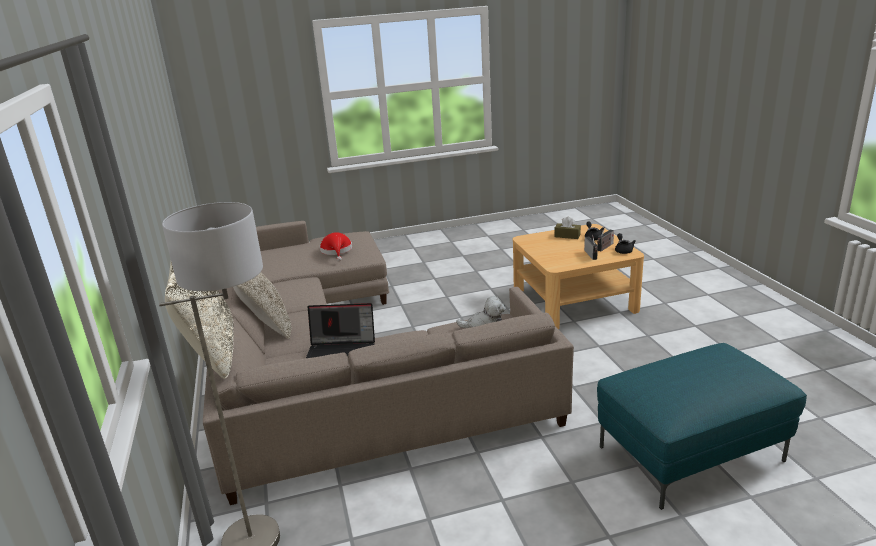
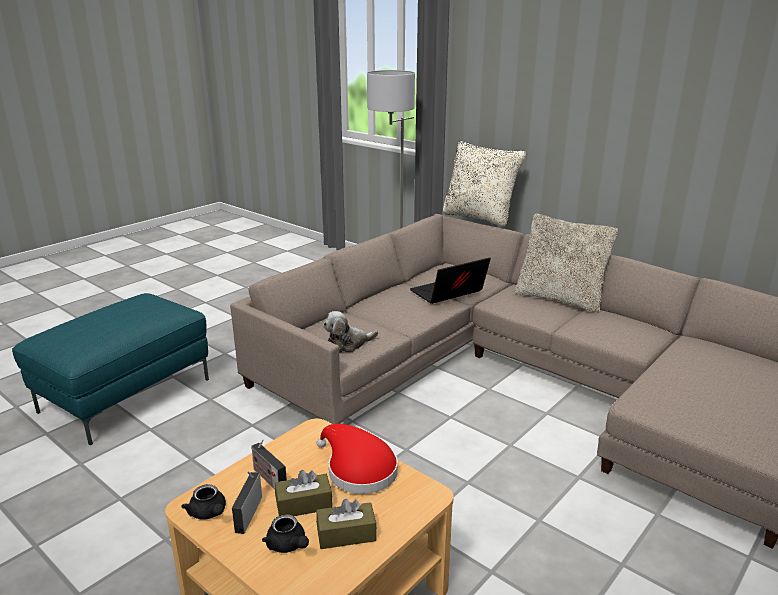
camera: 145 degrees right, 0 degrees up
red hat [320,232,352,261] -> red hat moved to [316,424,398,494]
none -> brown tissue box [275,470,332,516]

